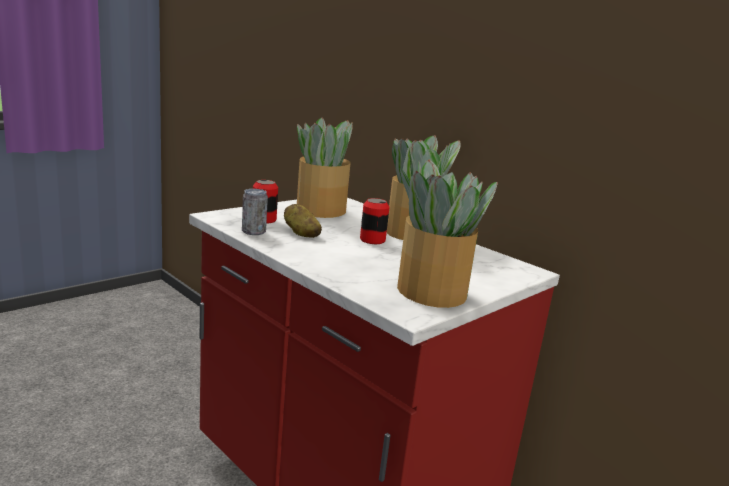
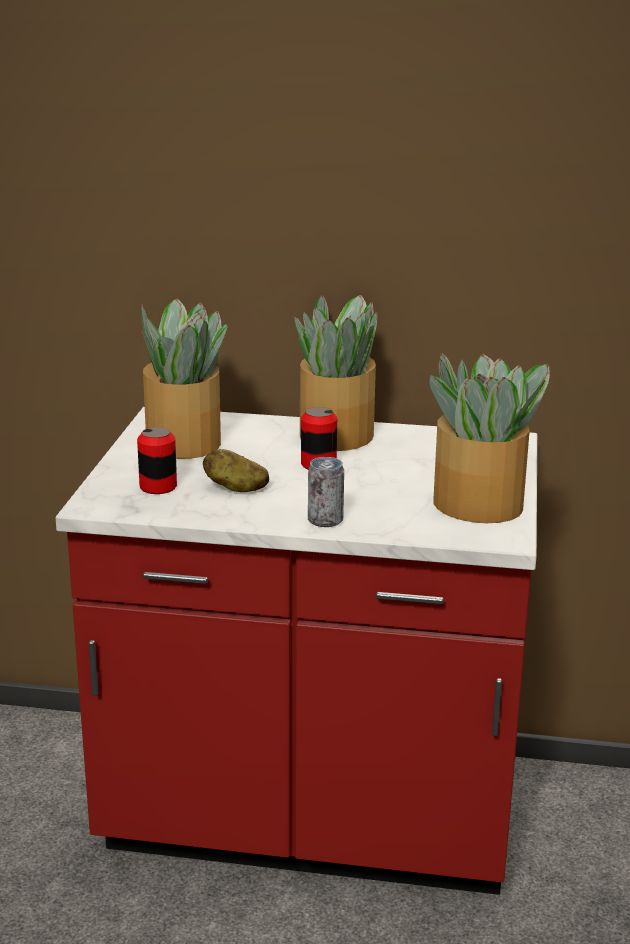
camera: 35 degrees left, 5 degrees up
can [242,189,268,235] -> can moved to [308,457,344,527]

